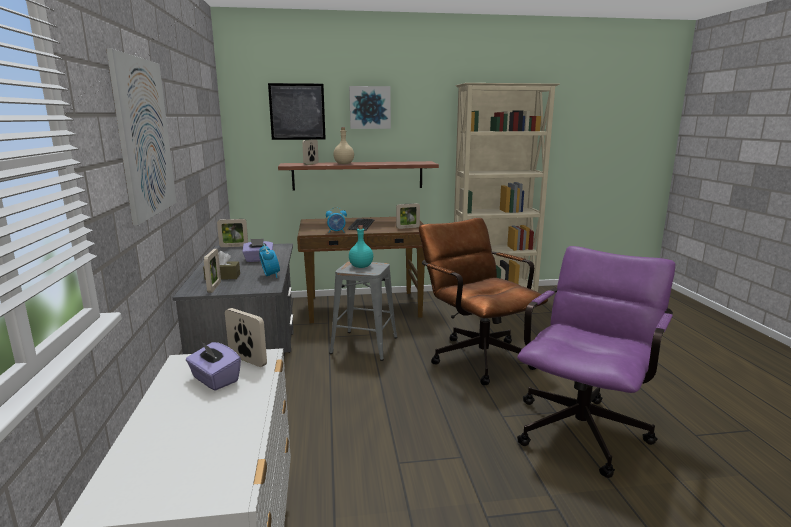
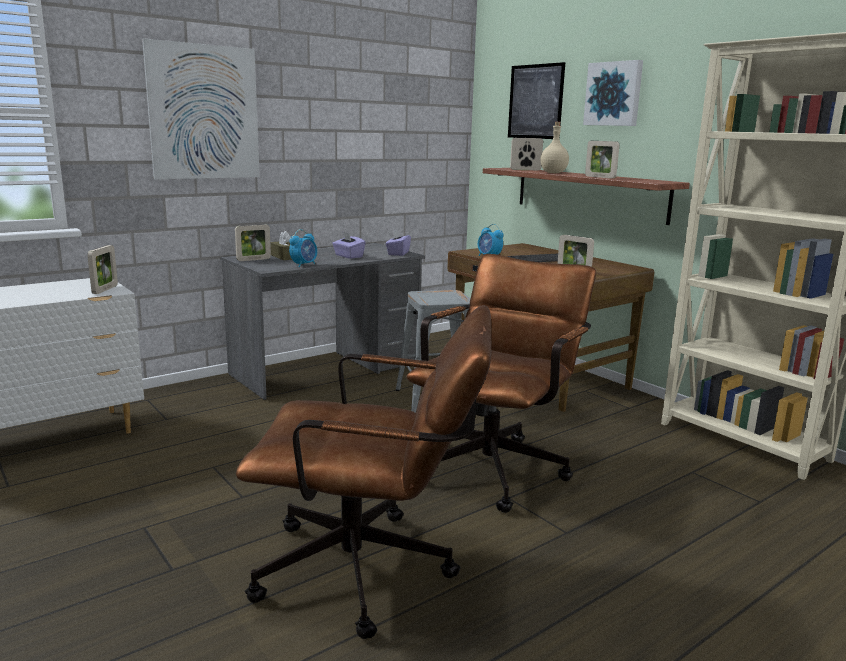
camera: 60 degrees right, 0 degrees up
purple tissue box [186,340,241,391] -> purple tissue box moved to [386,229,411,256]
picture frame [217,219,248,247] -> picture frame moved to [585,141,620,178]
turquoise bottle [349,225,373,268] -> none
purple office chair [517,246,675,478] -> brown office chair [236,305,491,639]

